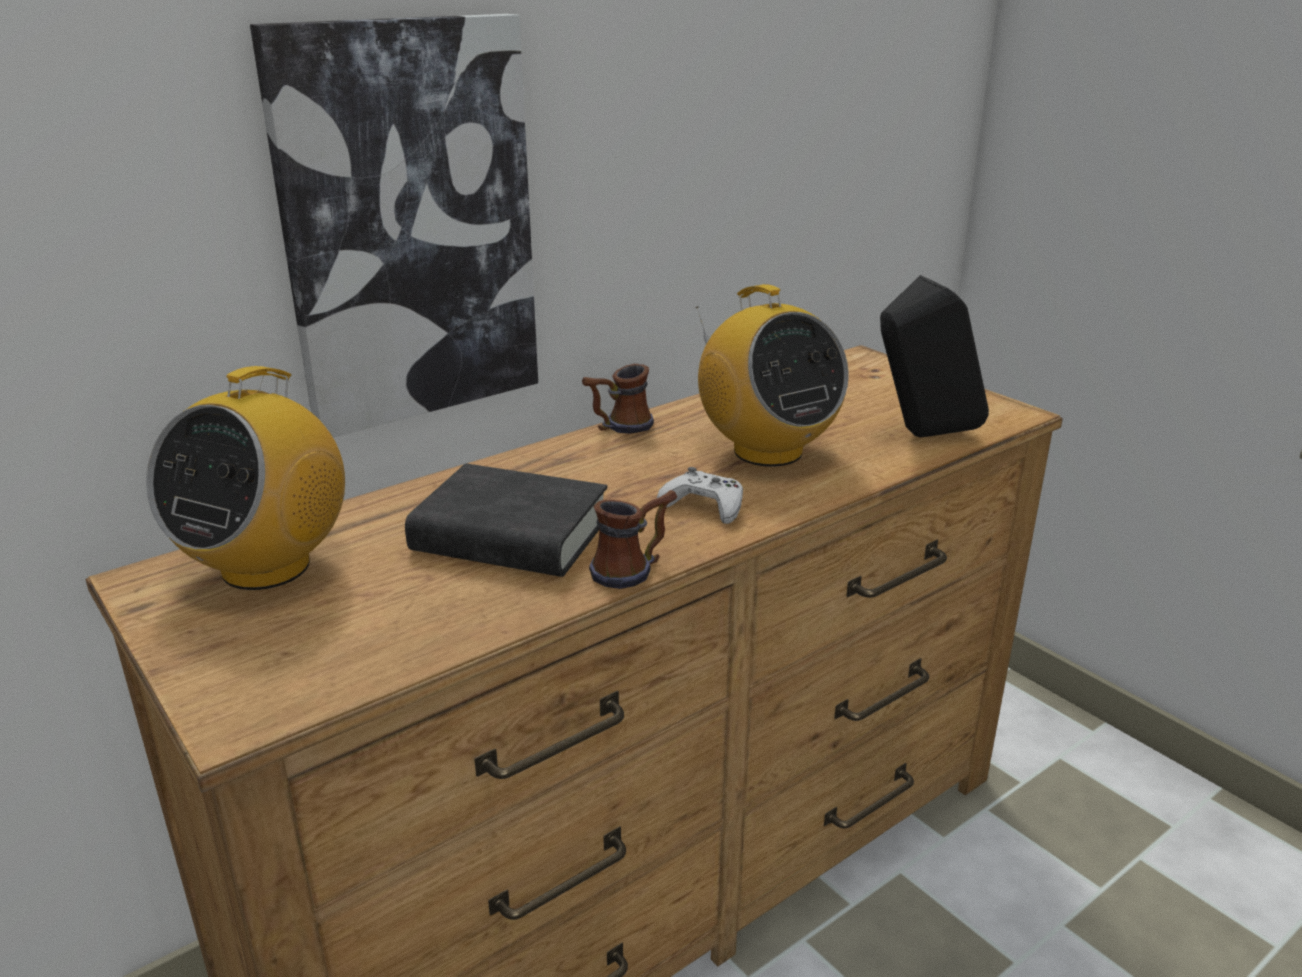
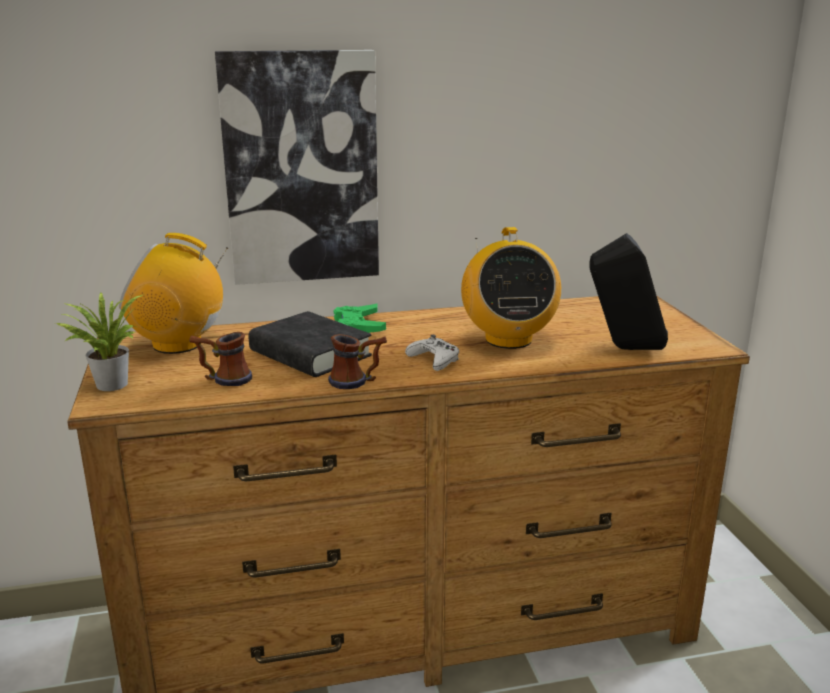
camera: 25 degrees right, 5 degrees down
radio [146,366,345,590] -> radio turned 45 degrees clockwise [119,233,228,354]
mug [582,364,654,434] -> mug moved to [189,332,252,386]
none -> potted plant [56,293,143,391]
none -> green game controller [334,304,386,333]

